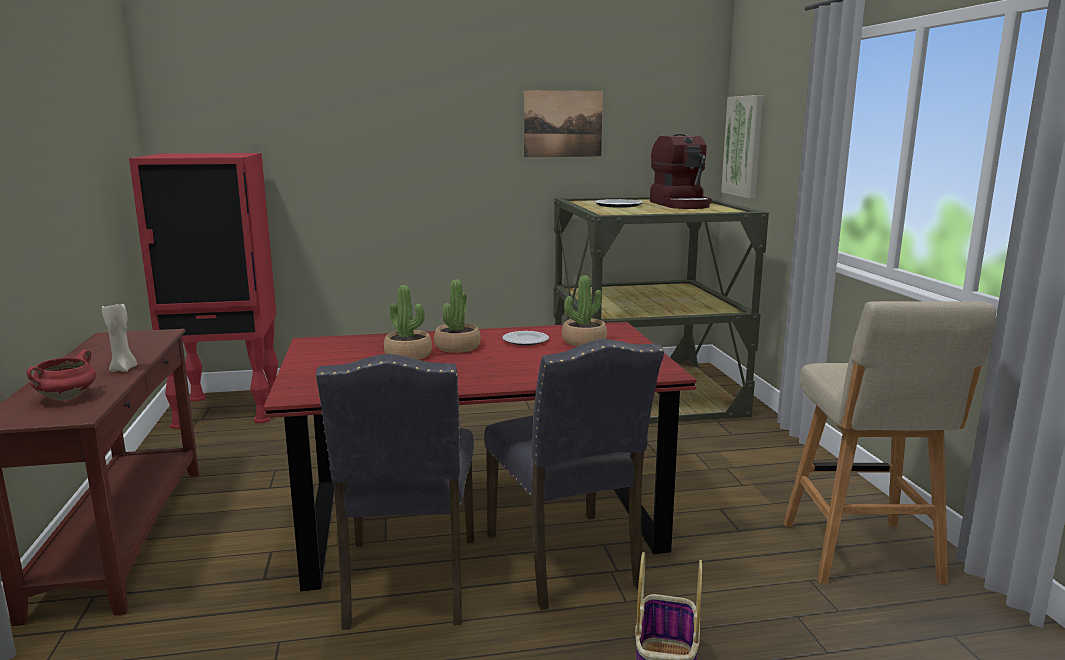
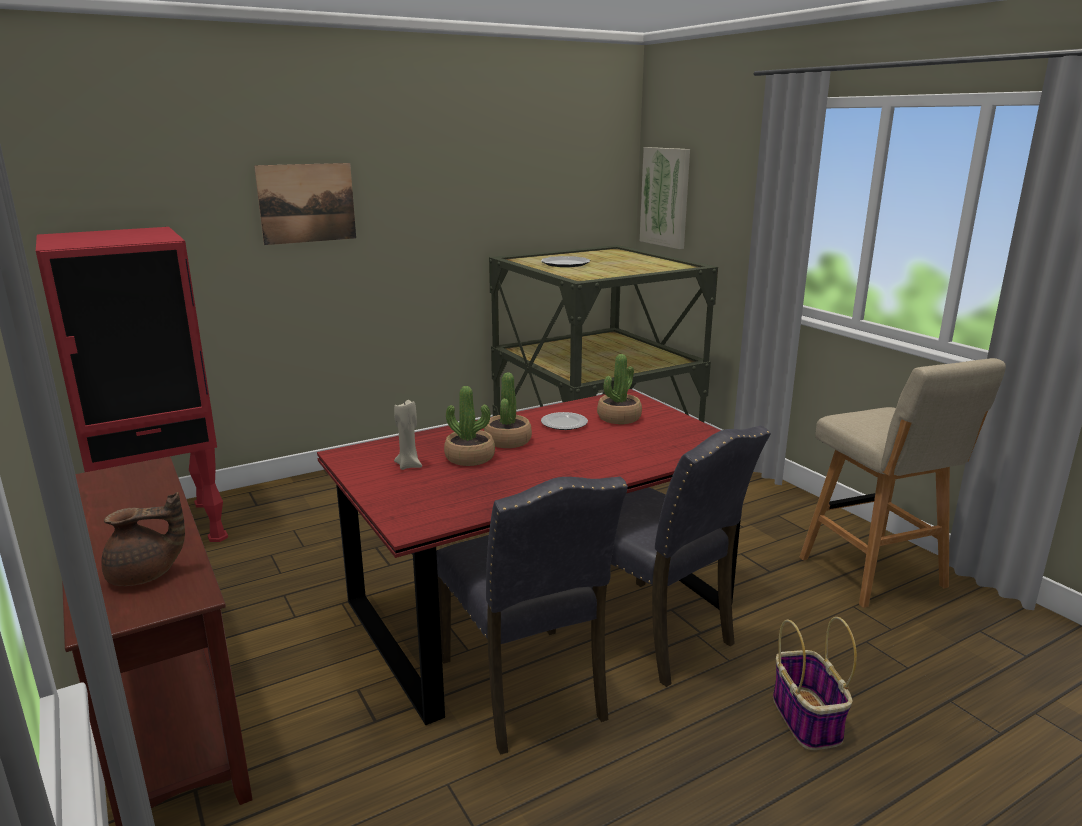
camera: 20 degrees left, 5 degrees up
red cooking pot [27,350,96,400] -> brown teapot [101,492,185,586]
beige candle [102,304,137,372] -> beige candle moved to [394,400,422,470]
picture [524,90,603,157] -> picture moved to [254,163,356,245]
coffee machine [650,134,712,209] -> none

